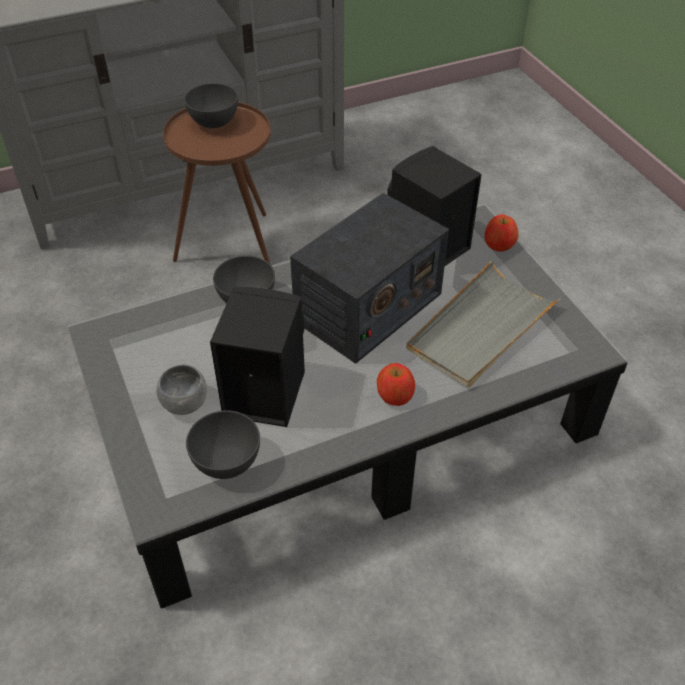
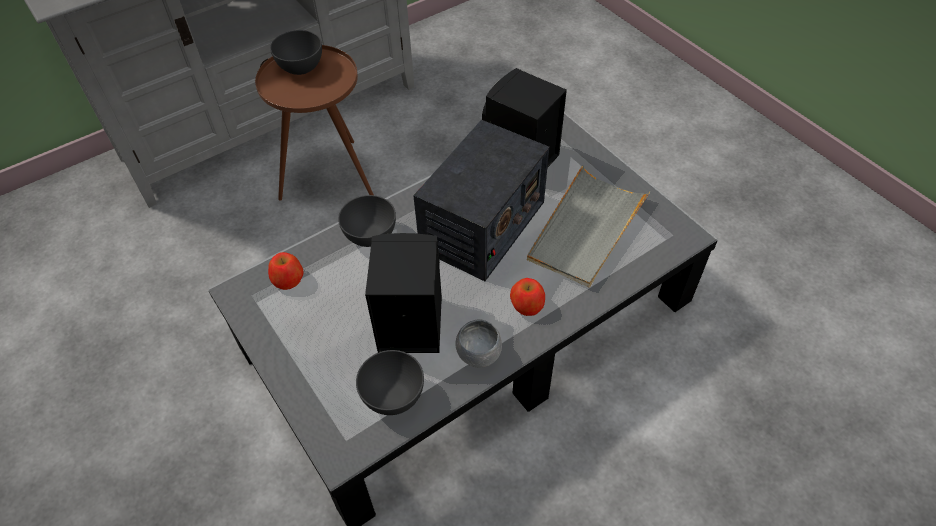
camera: 10 degrees left, 5 degrees up
grey bowl [156,365,207,415] -> grey bowl moved to [455,319,502,368]
apple [484,214,519,251] -> apple moved to [268,252,303,290]

